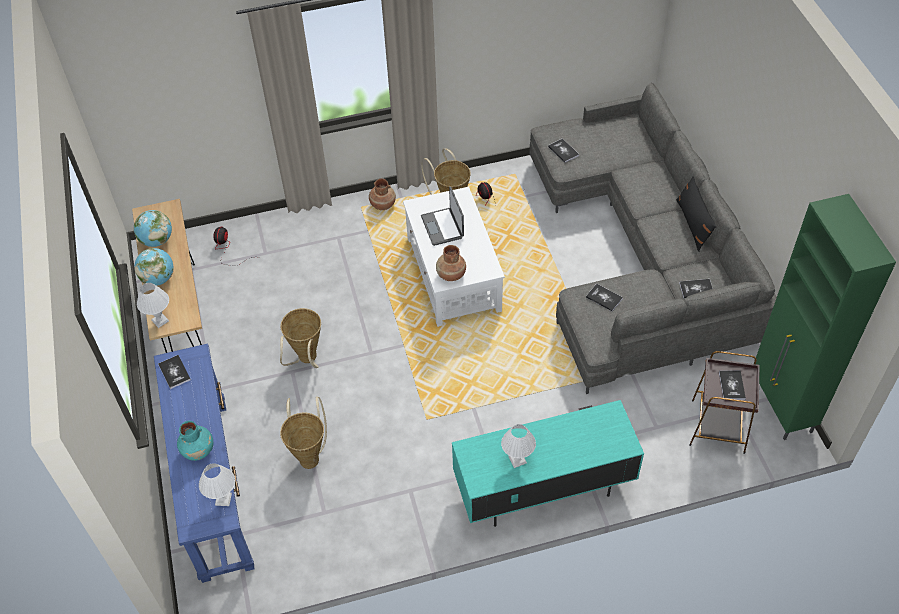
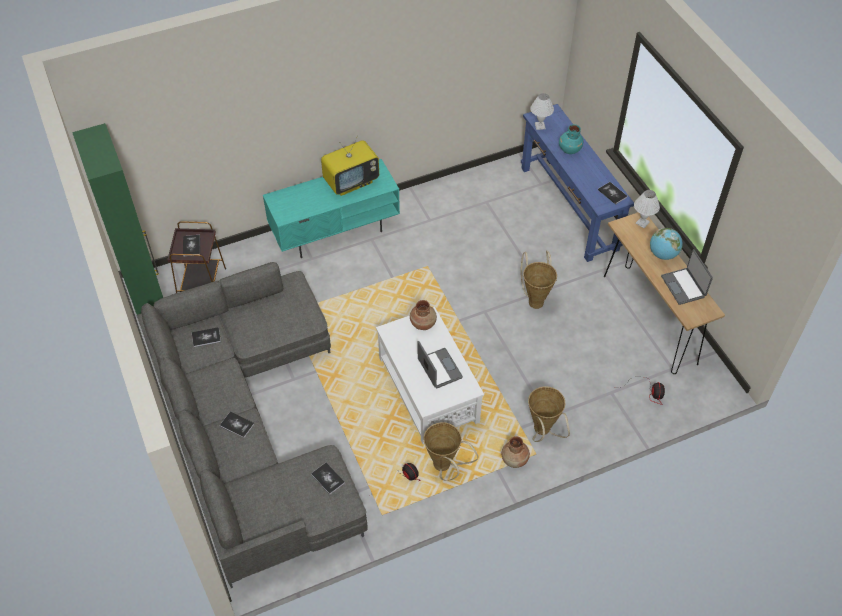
camera: 170 degrees right, 0 degrees up
globe [134,210,172,247] -> laptop [661,249,713,305]
basket [280,396,327,469] -> basket moved to [528,386,570,442]
white table lamp [501,424,536,468] -> television [321,135,379,196]
book [586,284,623,312] -> book moved to [220,411,254,438]
black pillow [676,176,717,252] -> none

